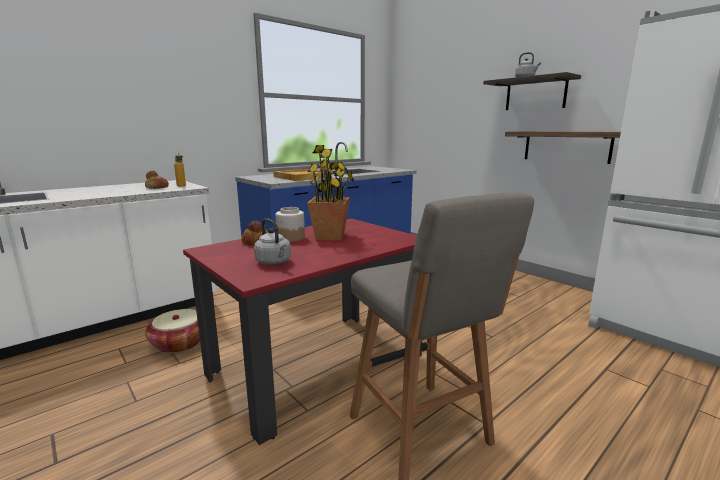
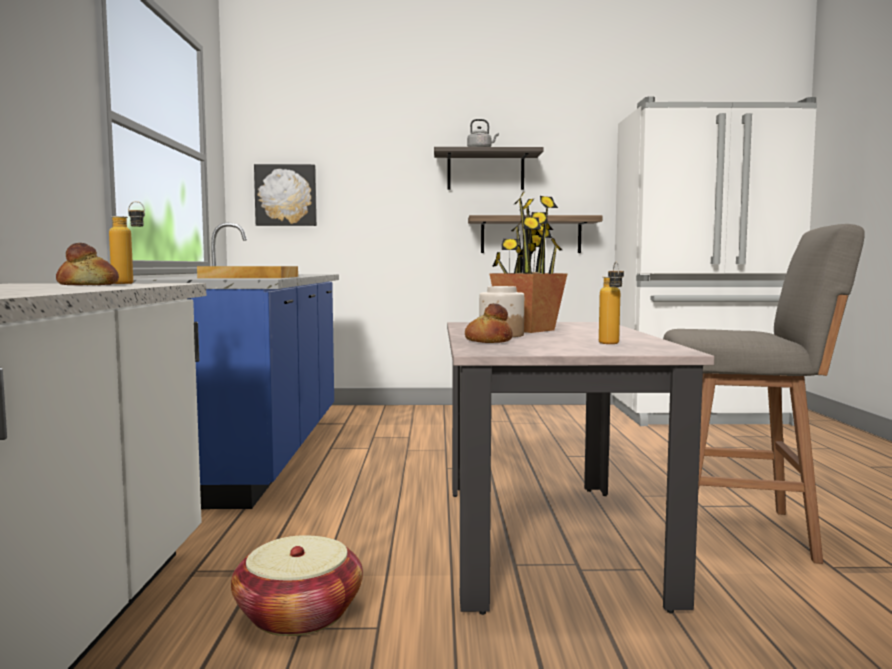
camera: 50 degrees left, 10 degrees down
red dining table [183,219,422,445] -> beige dining table [447,322,714,615]
grey kettle [254,218,291,265] -> bottle [599,262,624,344]
none -> picture [254,164,317,226]

